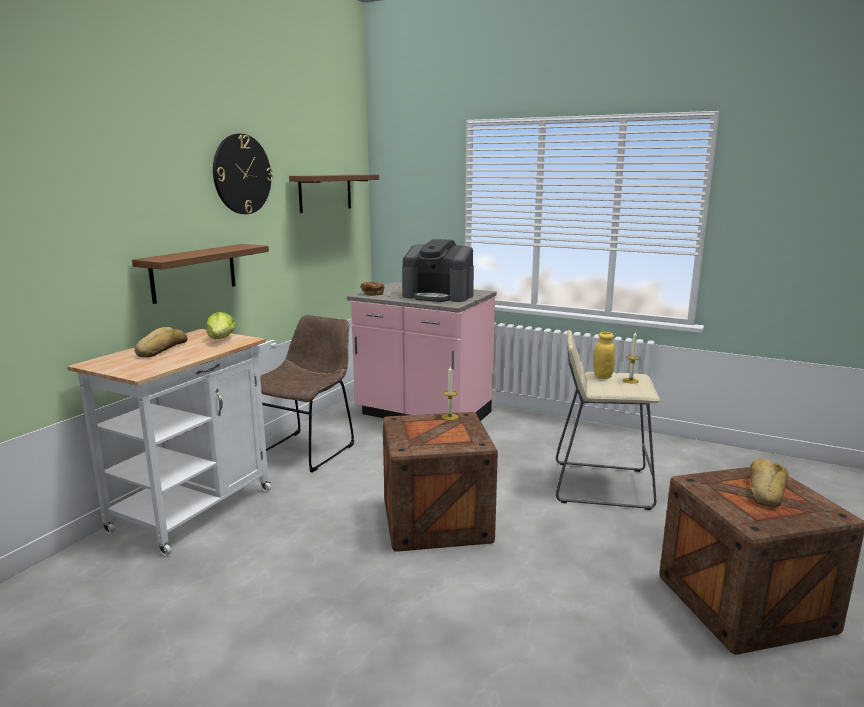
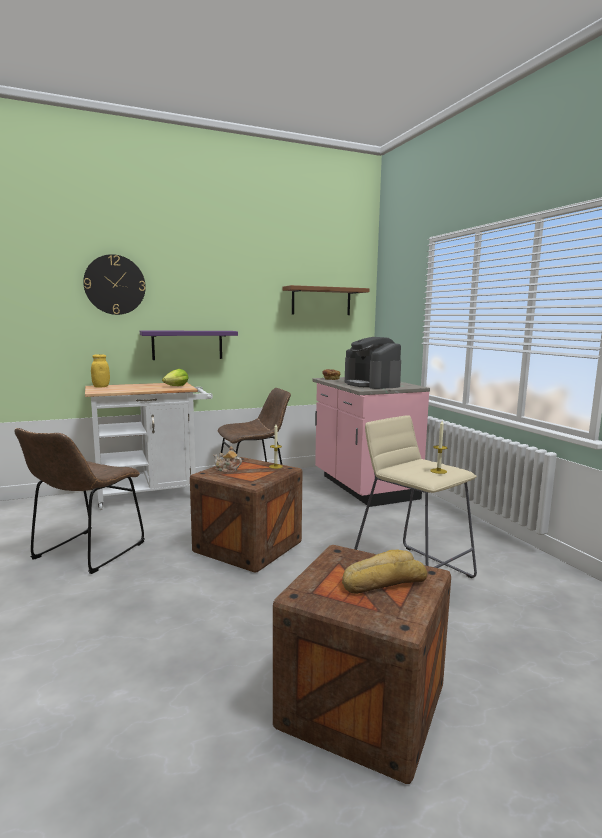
camera: 40 degrees right, 5 degrees down
brown shelf [132,244,269,304] -> purple shelf [140,331,238,360]
bread [134,327,188,358] -> none
wall clock [213,134,273,214] -> wall clock moved to [83,254,146,315]
yellow jar [593,332,615,379] -> yellow jar moved to [91,354,110,388]
none -> brown chair [15,428,145,574]
none -> teapot [213,446,242,473]

